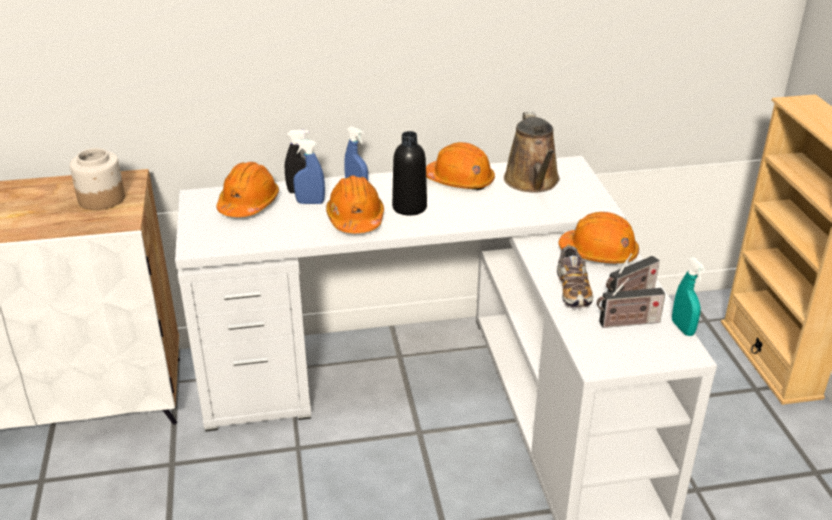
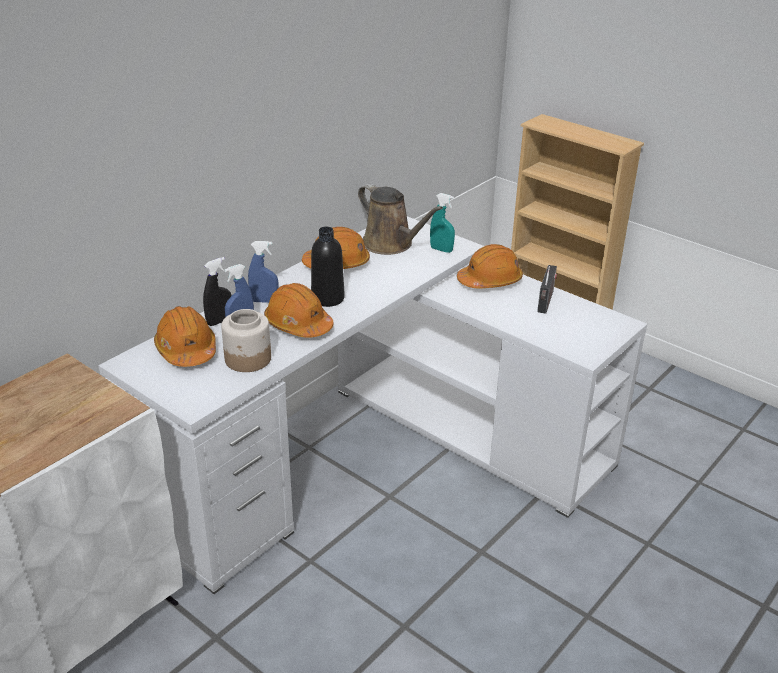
camera: 40 degrees left, 0 degrees up
jar [70,148,125,210] -> jar moved to [221,309,271,372]
shoe [557,244,593,309] -> none
radio [597,277,665,328] -> none
turquoise spray bottle [672,257,706,336] -> turquoise spray bottle moved to [430,193,455,253]

